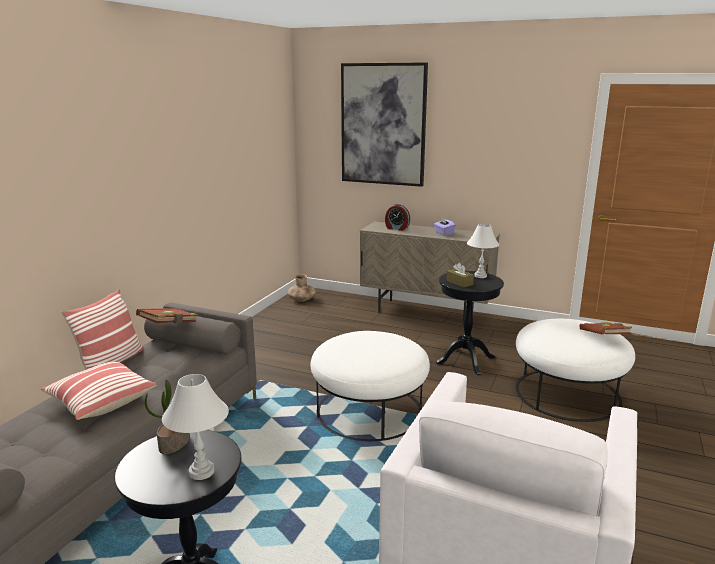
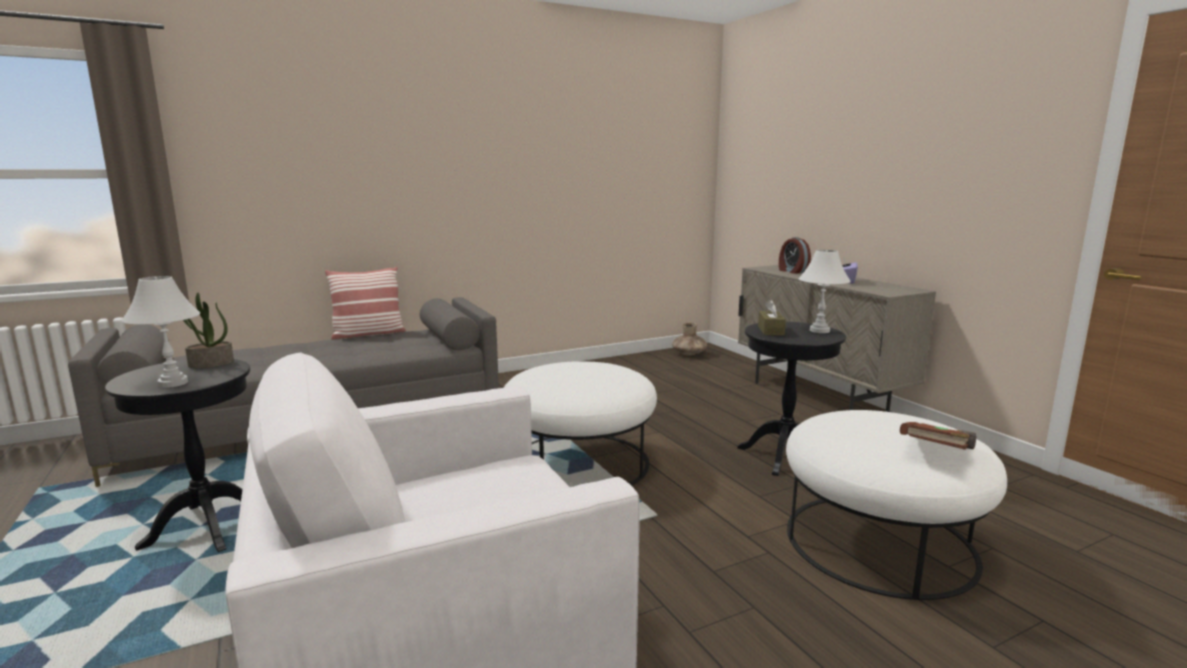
camera: 40 degrees right, 5 degrees down
pillow [41,361,156,420] -> none
brown book [136,308,197,323] -> none
picture [341,62,428,187] -> none

